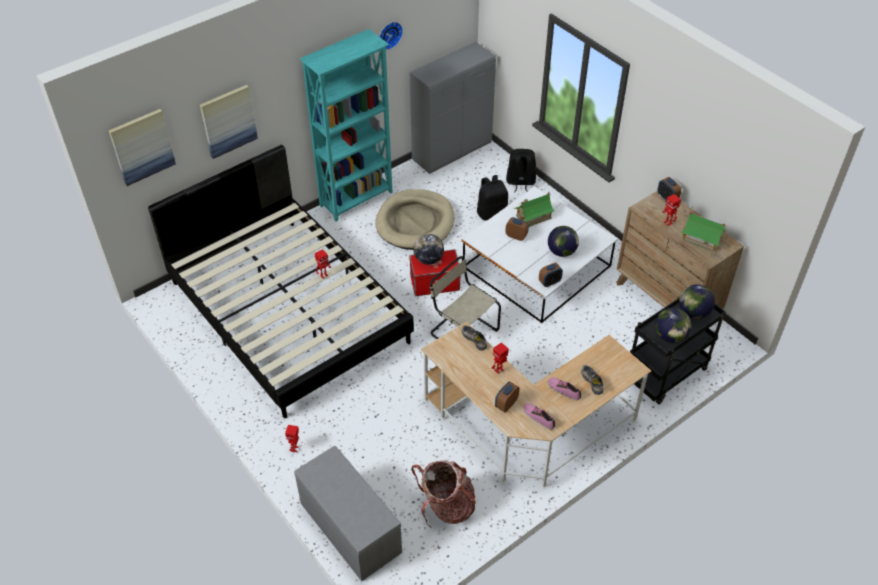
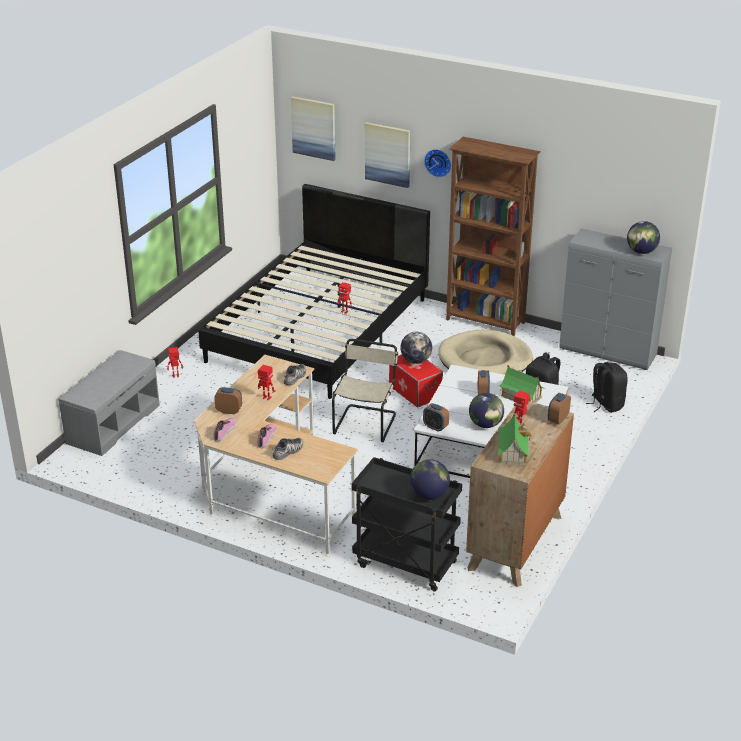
camera: 65 degrees right, 15 degrees down
turquoise bookcase [299,29,393,222] -> brown bookcase [446,137,541,336]
wall clock [379,22,403,50] -> wall clock moved to [424,149,451,178]
backpack [412,460,476,528] -> none
globe [655,308,691,343] -> globe moved to [627,221,660,254]

